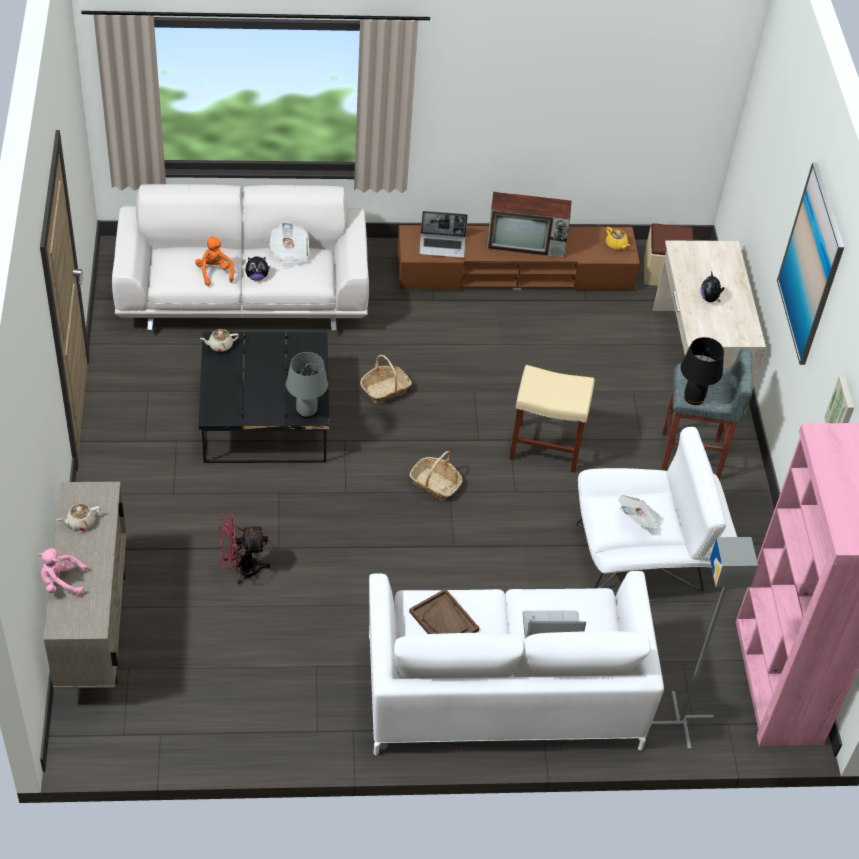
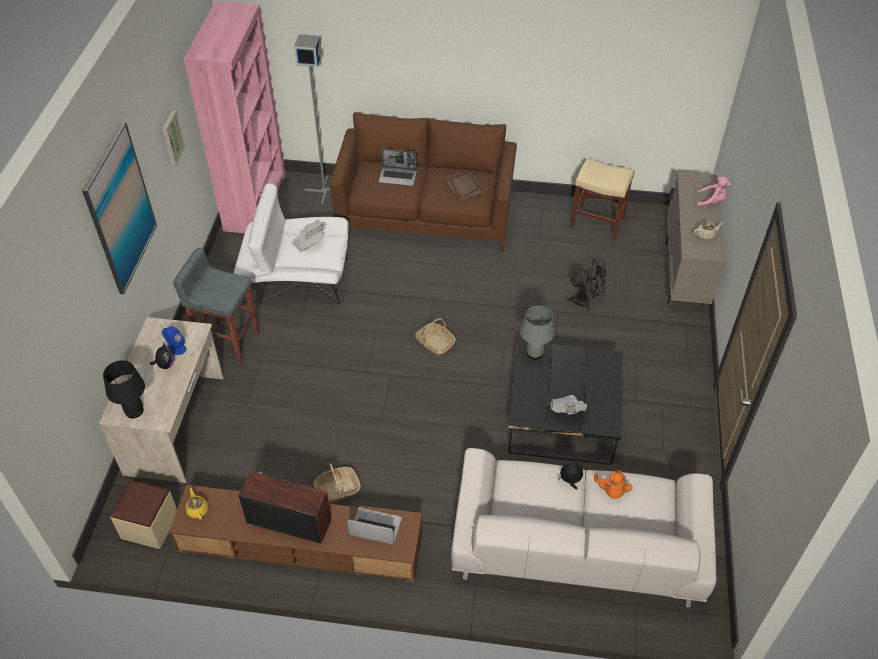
camera: 165 degrees left, 0 degrees up
beige teapot [200,329,239,352] -> none
red fan [219,513,271,585] -> black fan [565,258,606,311]
newspaper [269,221,309,269] -> newspaper moved to [551,395,588,414]
basket [360,355,412,404] -> basket moved to [314,463,361,503]
white sofa [369,571,664,755] -> brown sofa [329,112,517,253]
beige stool [509,365,595,473] -> beige stool moved to [570,158,635,239]
black table lamp [681,337,724,405] -> black table lamp moved to [103,360,145,418]
none -> blue speaker [162,327,187,355]

